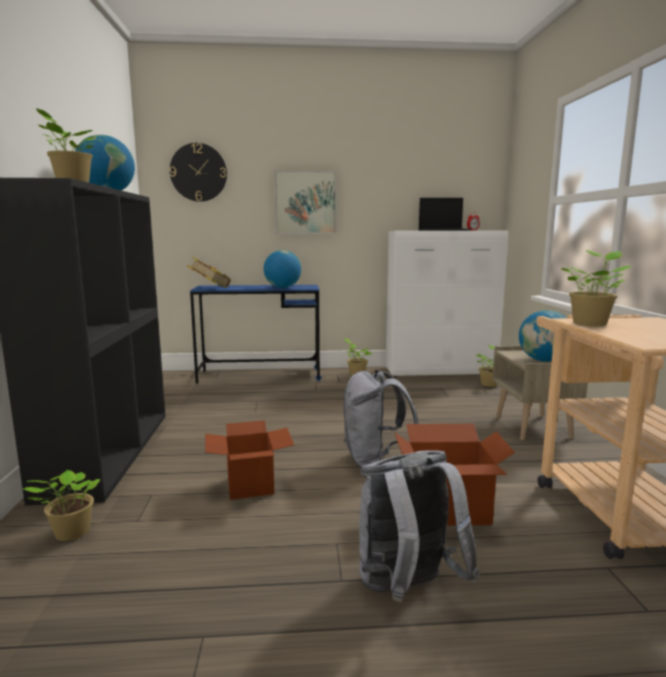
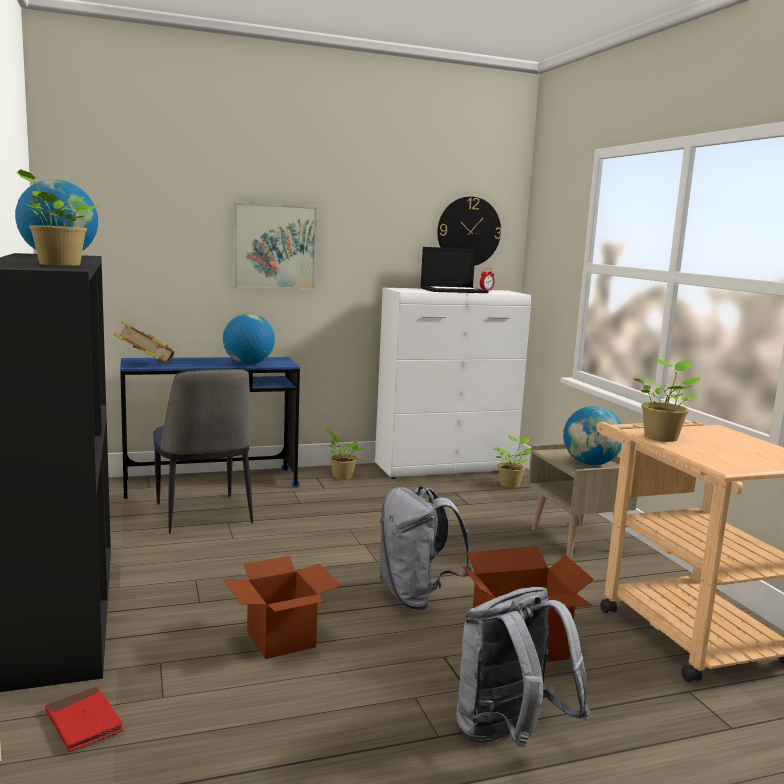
camera: 15 degrees left, 0 degrees up
potted plant [23,470,100,541] -> red book [45,686,124,752]
wall clock [170,143,227,202] -> wall clock moved to [437,197,501,266]
none -> chair [153,369,253,534]

